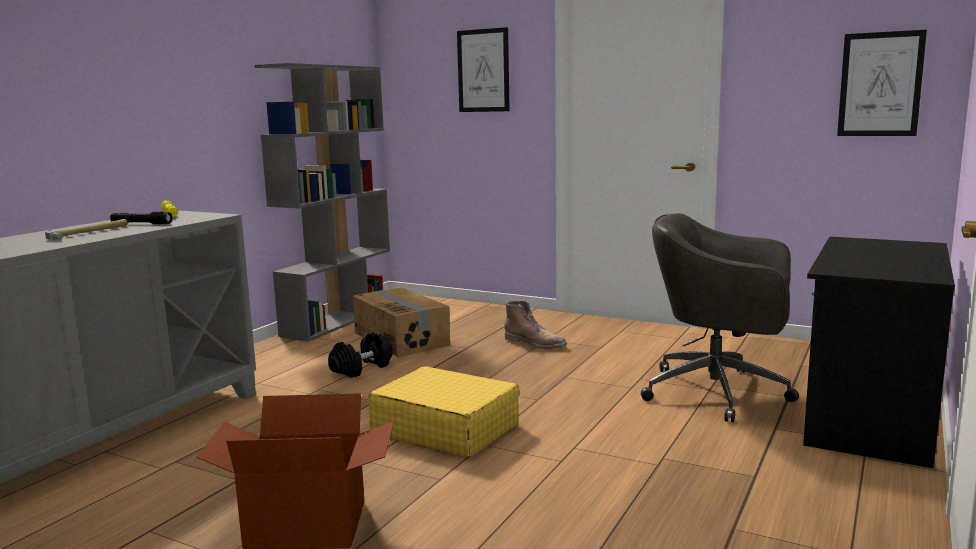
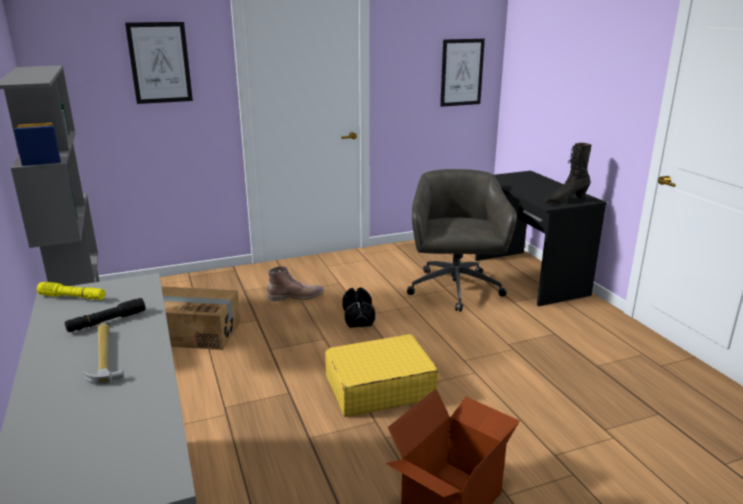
camera: 50 degrees left, 10 degrees up
black dumbbell [328,332,393,378] -> black dumbbell moved to [342,287,375,328]
grey office chair [641,213,799,422] -> grey office chair turned 120 degrees clockwise [407,169,517,312]
none -> black boot [544,143,592,204]

